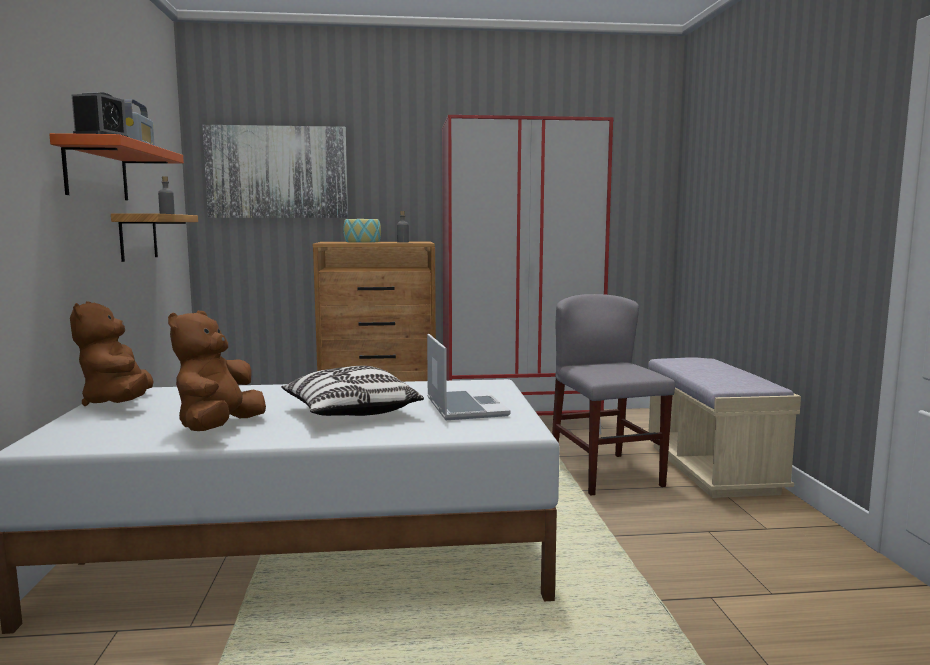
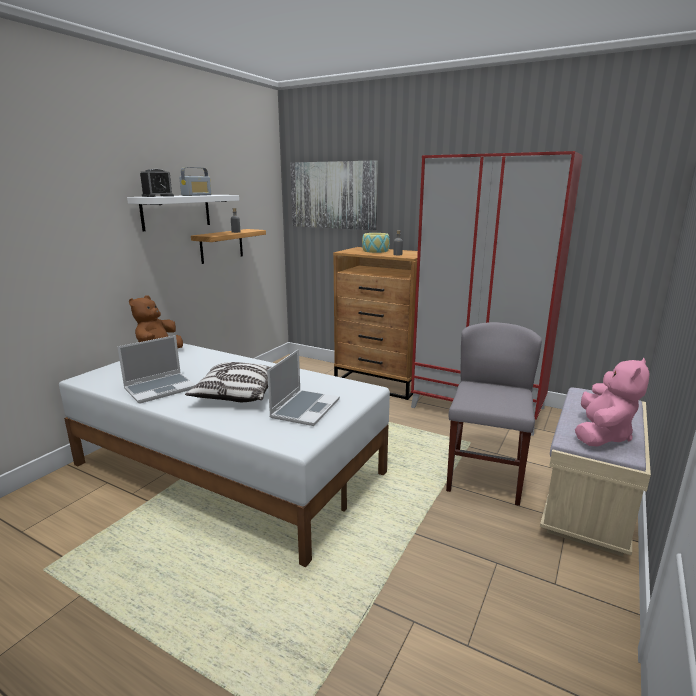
camera: 35 degrees right, 10 degrees up
orange shelf [49,133,184,200] -> white shelf [127,195,239,231]
brown plush toy [168,311,266,431] -> laptop [117,335,196,404]
none -> pink plush toy [575,358,650,447]

